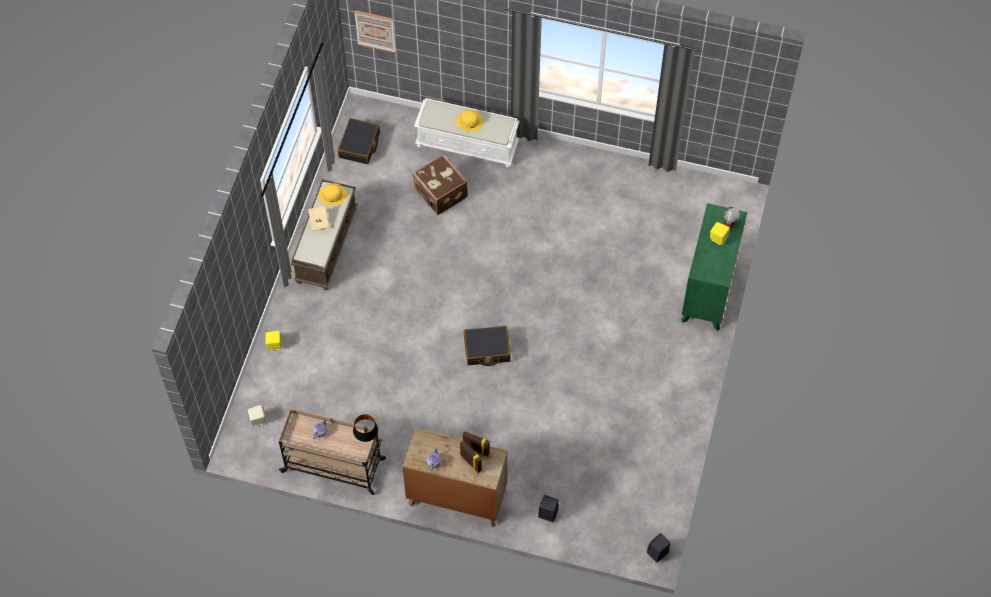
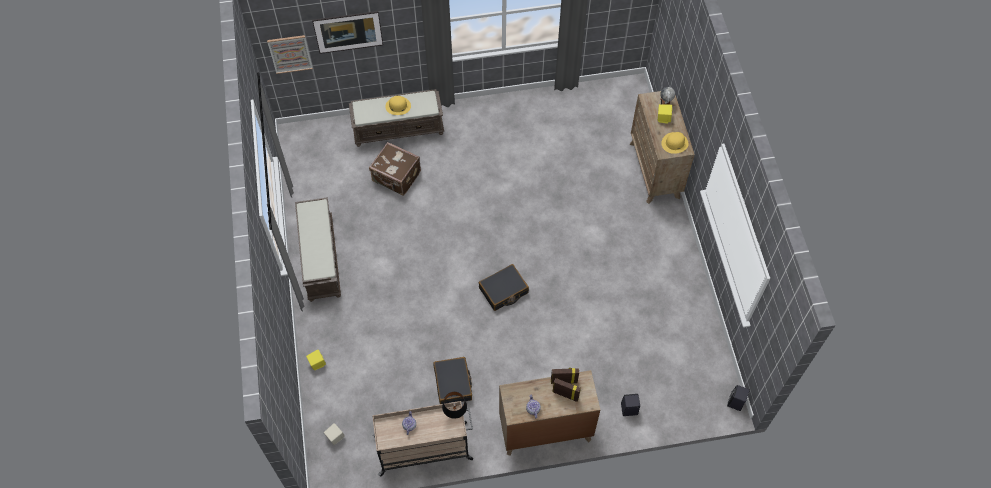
camera: 25 degrees left, 0 degrees up
beige book [308,206,330,231] -> none
yellow hat [318,183,347,206] -> yellow hat moved to [661,132,689,154]
black suitcase [338,118,380,164] -> black suitcase moved to [433,357,472,404]
white bench [414,98,519,168] -> brown bench [349,89,444,147]
green dresser [681,203,747,331] -> brown dresser [630,91,695,204]
none -> picture [312,11,383,54]

